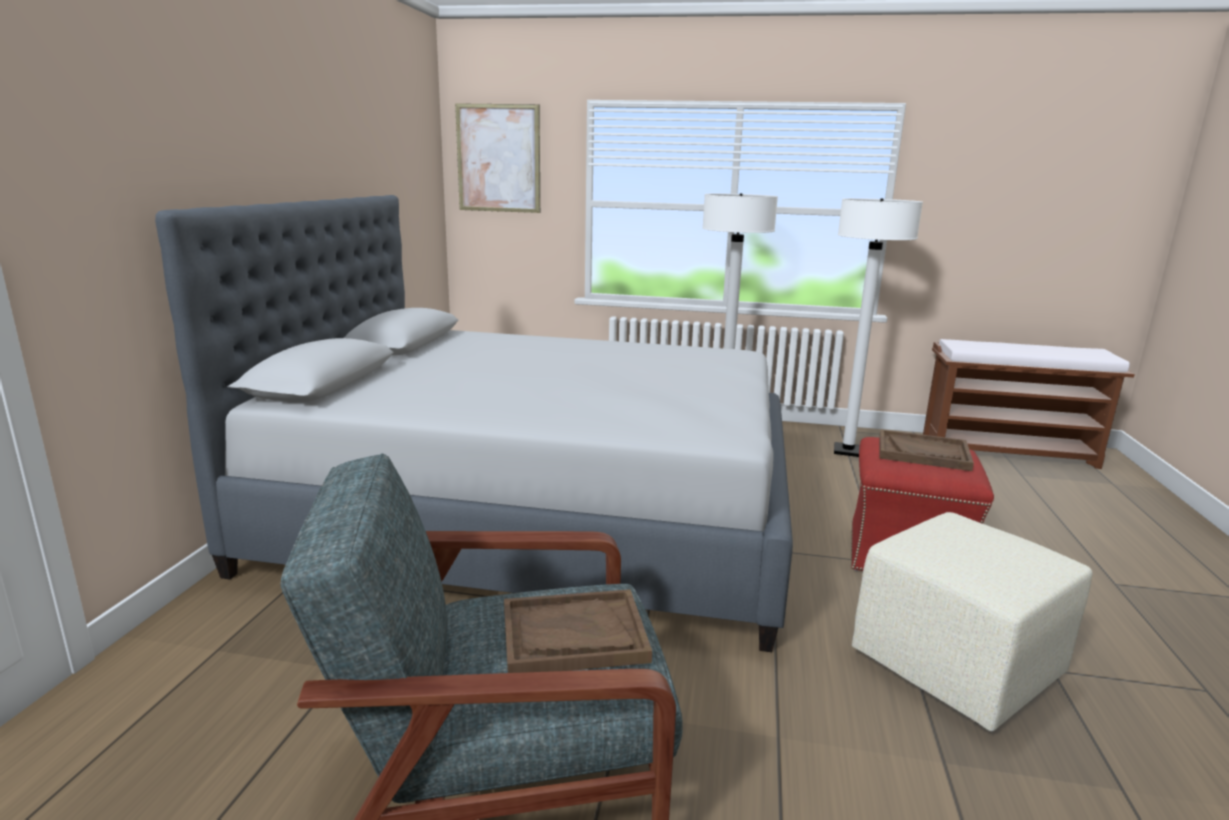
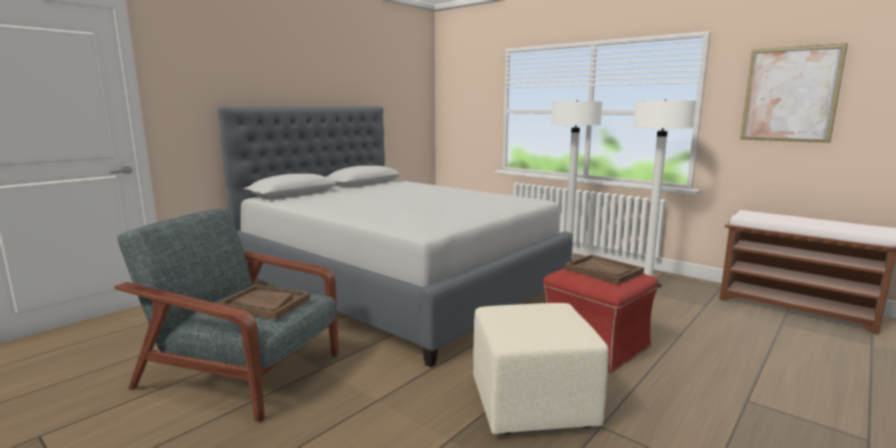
camera: 30 degrees right, 5 degrees down
picture [455,103,540,213] -> picture moved to [740,43,848,143]

